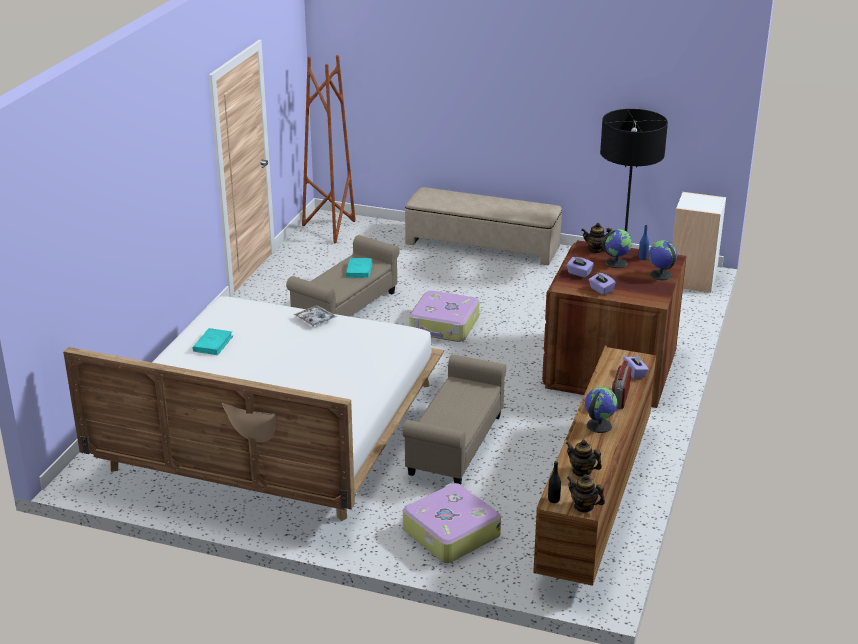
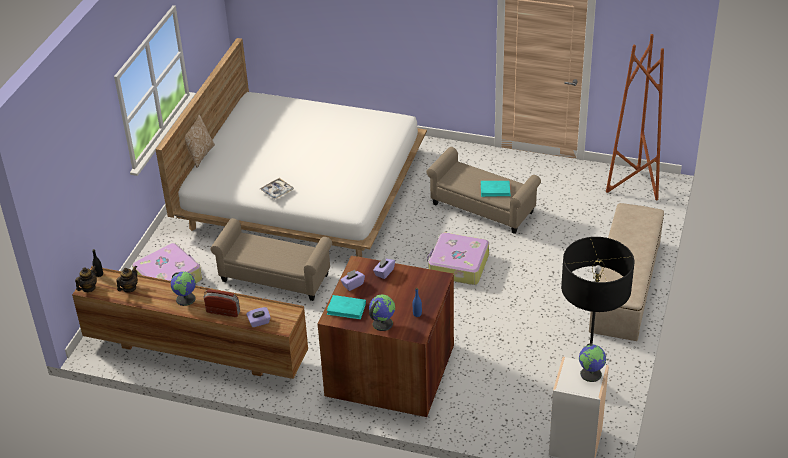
camera: 90 degrees right, 10 degrees up
turquoise book [192,328,233,355] -> turquoise book moved to [327,295,366,320]
tray [294,305,337,326] -> tray moved to [260,178,294,200]
teapot [581,223,612,253] -> none
globe [603,229,632,268] -> globe moved to [579,343,606,382]

